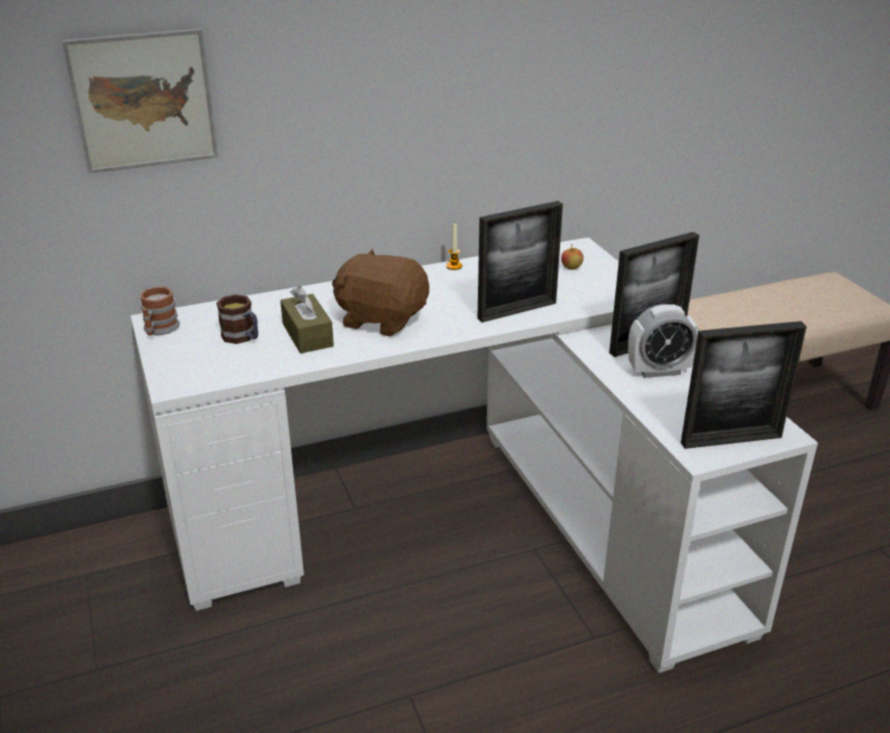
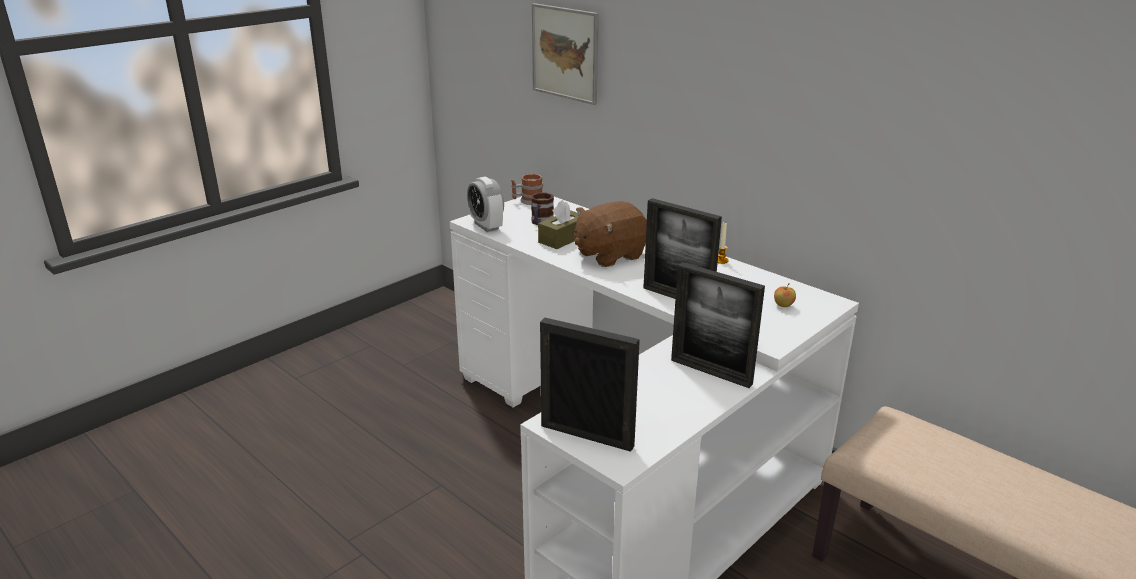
camera: 65 degrees right, 5 degrees down
brown plush toy [332,248,429,337] -> brown plush toy turned 120 degrees counterclockwise [574,201,647,267]
alarm clock [628,304,699,378] -> alarm clock moved to [467,177,504,232]
picture frame [681,321,807,449] -> picture frame turned 150 degrees clockwise [540,317,640,452]

